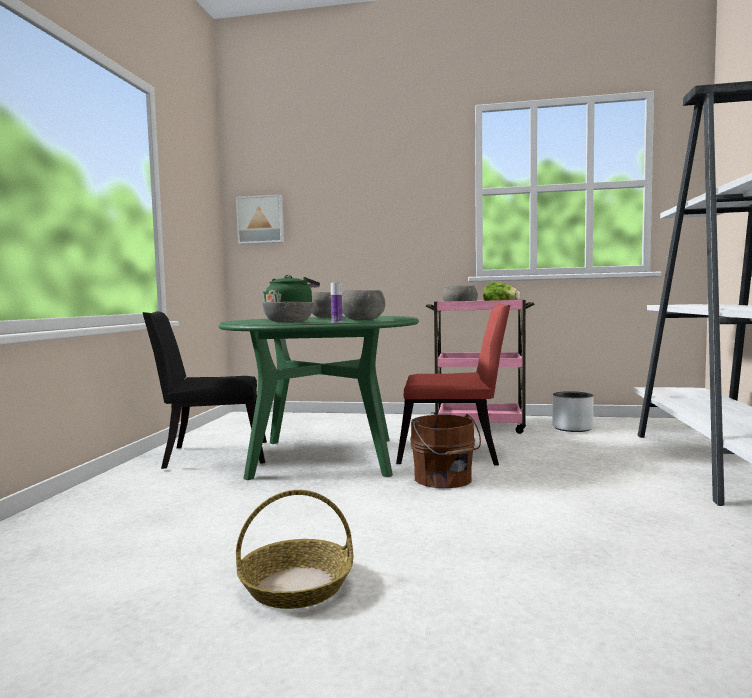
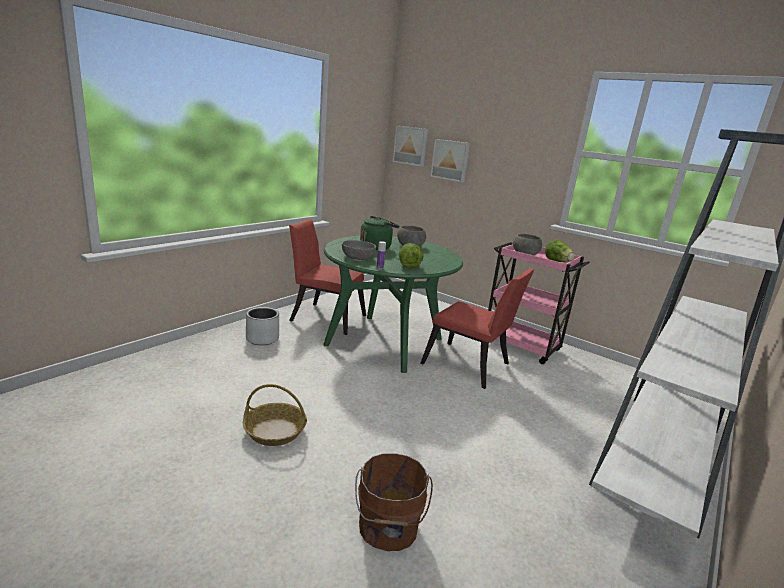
camera: 25 degrees right, 15 degrees up
black chair [142,311,267,469] -> red chair [289,219,366,335]
grey bowl [342,290,385,320] -> lettuce [399,243,424,268]
brown bucket [410,414,481,488] -> brown bucket moved to [355,453,433,551]
grey planter [552,391,593,432] -> grey planter moved to [246,307,279,345]
none -> picture [430,139,470,182]

